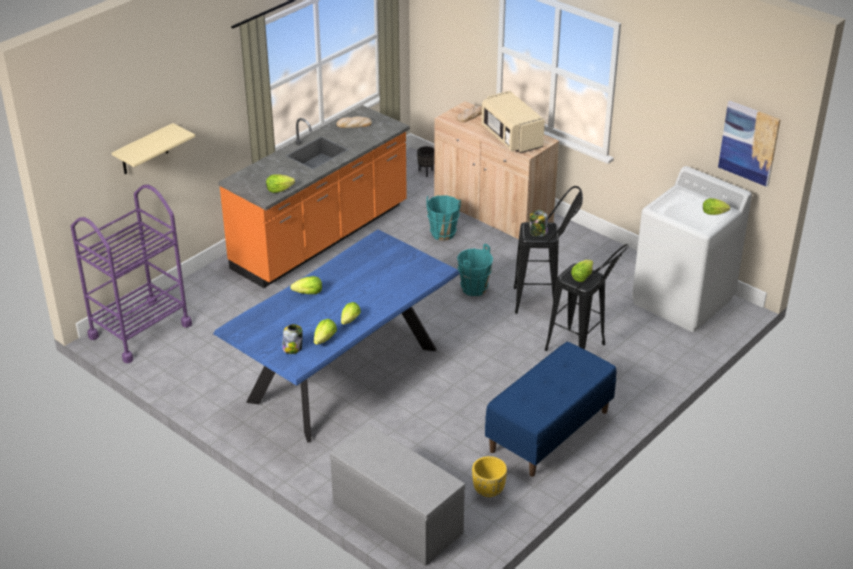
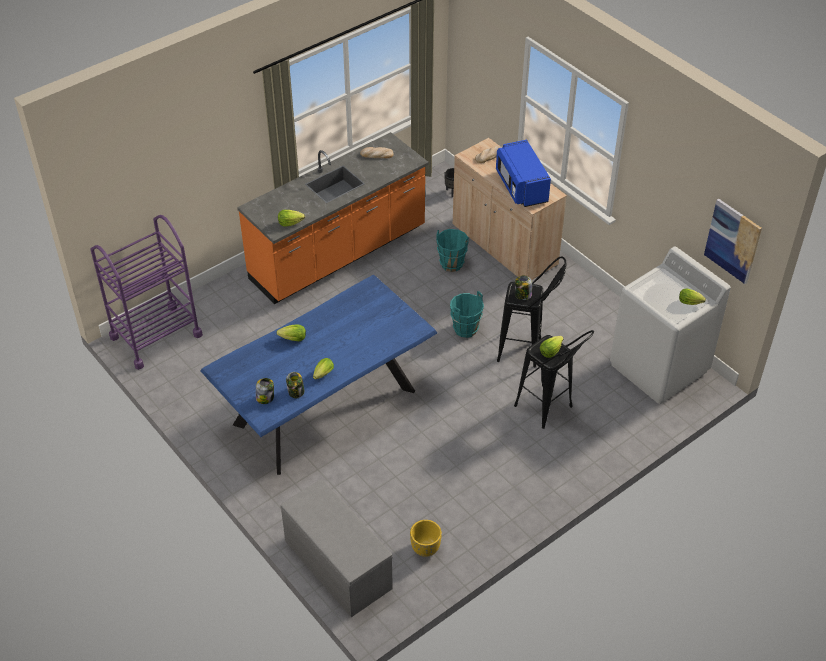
camera: 10 degrees right, 10 degrees up
beige shelf [112,123,195,174] -> none
lettuce [314,319,337,345] -> jar [286,372,304,398]
beige microwave [481,91,545,153] -> blue microwave [496,140,551,207]
blue bench [485,342,616,477] -> none

